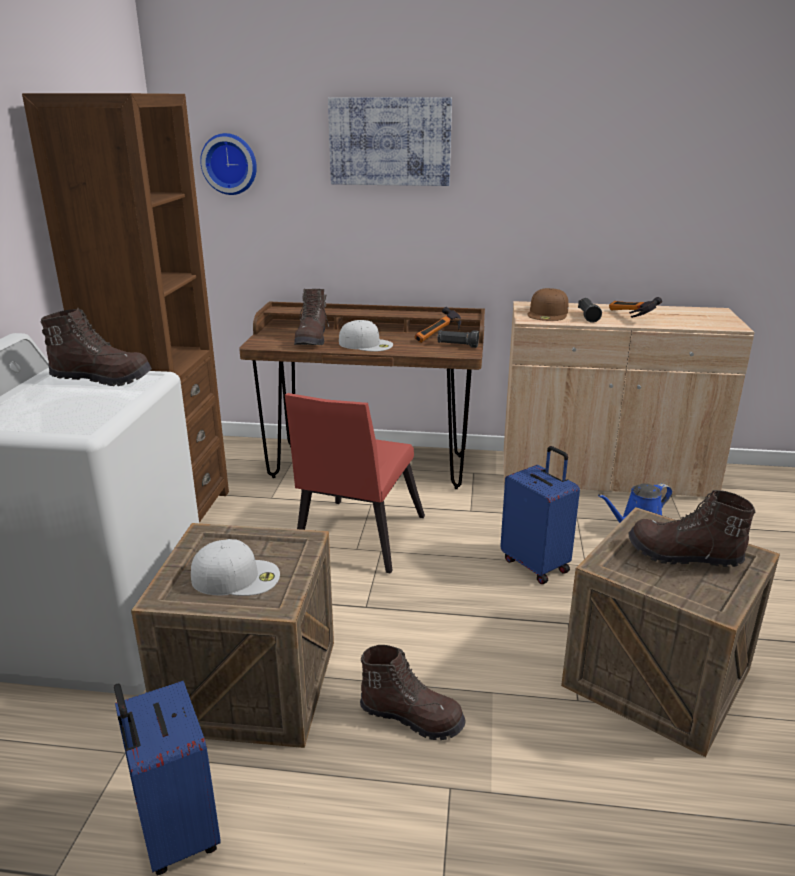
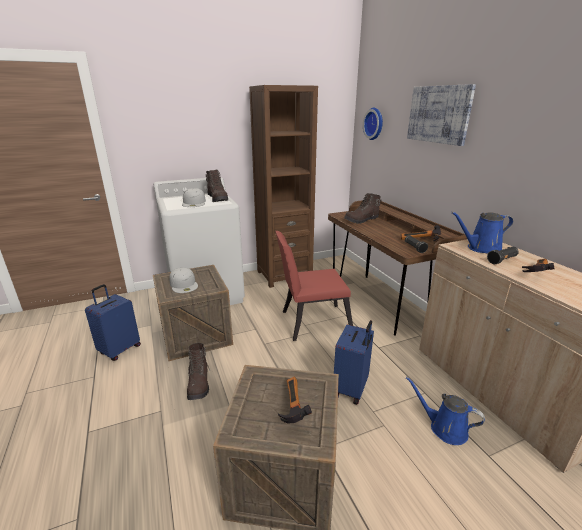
camera: 60 degrees right, 0 degrees up
white cap [339,320,393,352] -> white cap moved to [182,188,206,207]
brown cap [528,288,569,321] -> blue watering can [451,212,513,253]
brown boot [628,490,755,567] -> hammer [278,377,312,424]

